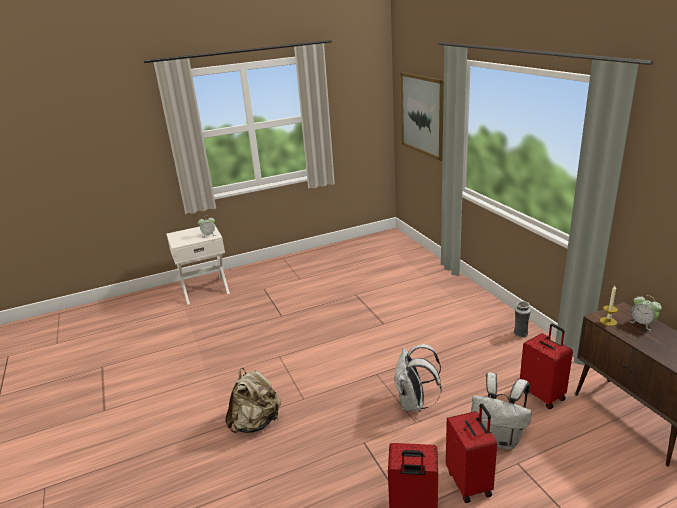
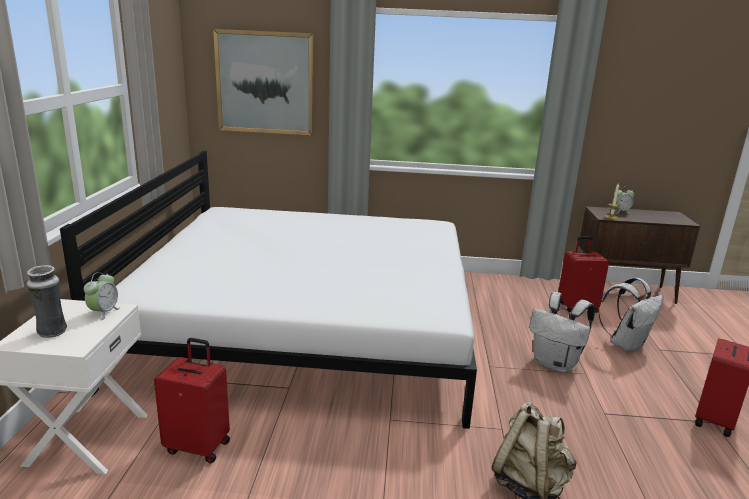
camera: 65 degrees left, 5 degrees down
red suitcase [446,404,497,503] -> red suitcase moved to [154,338,230,463]
vase [514,301,531,338] -> vase moved to [27,265,67,338]
none -> white bed [60,151,477,429]

